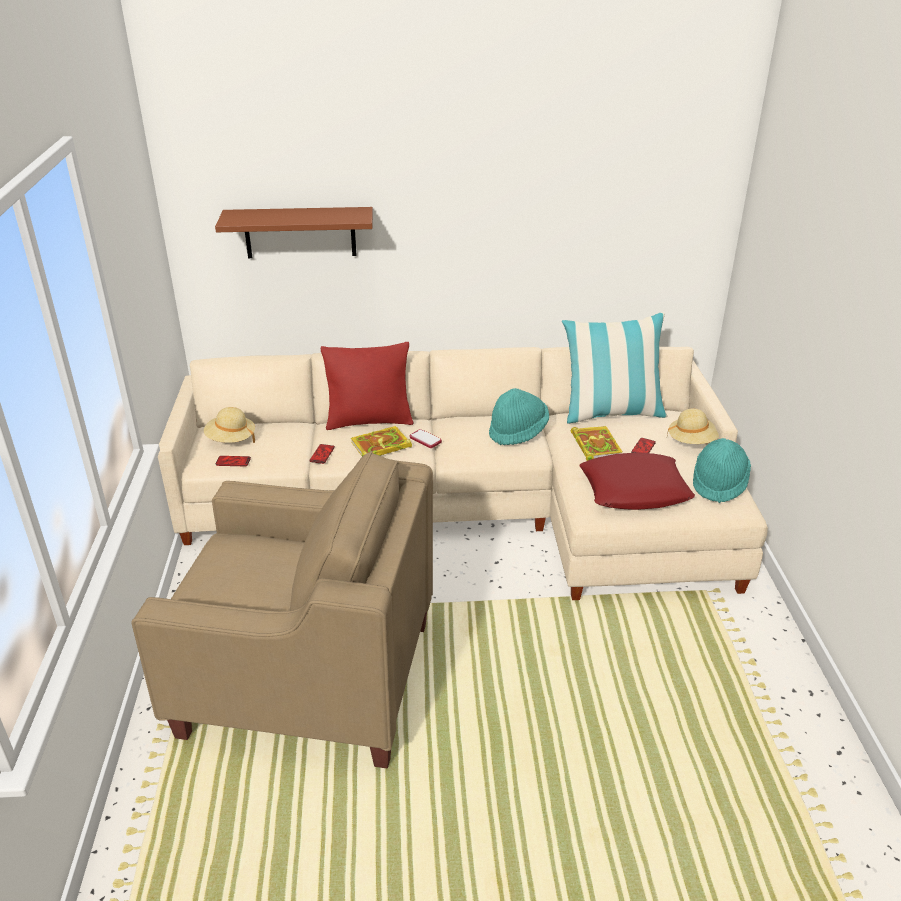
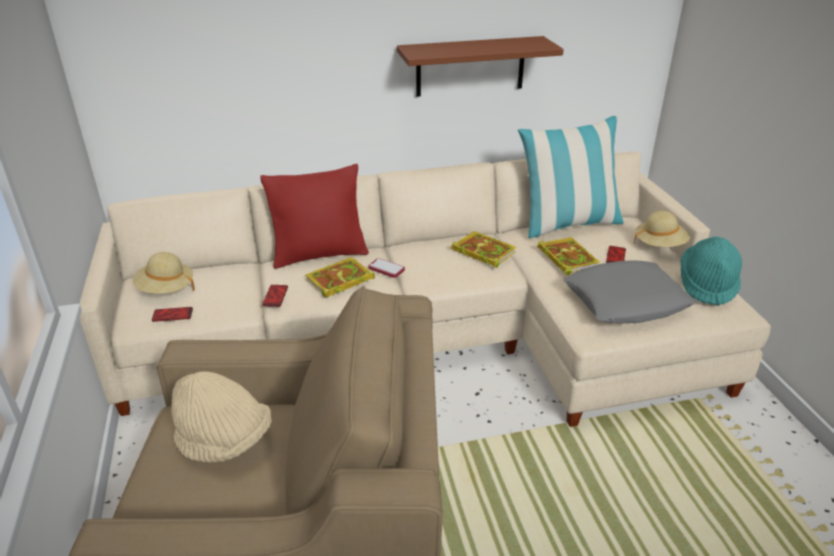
camera: 10 degrees left, 0 degrees up
brown shelf [215,207,373,258] -> brown shelf moved to [397,36,564,97]
turquoise hat [489,388,549,445] -> book [451,231,516,268]
red pillow [579,453,695,510] -> grey pillow [563,260,696,323]
none -> beige hat [171,371,272,463]

